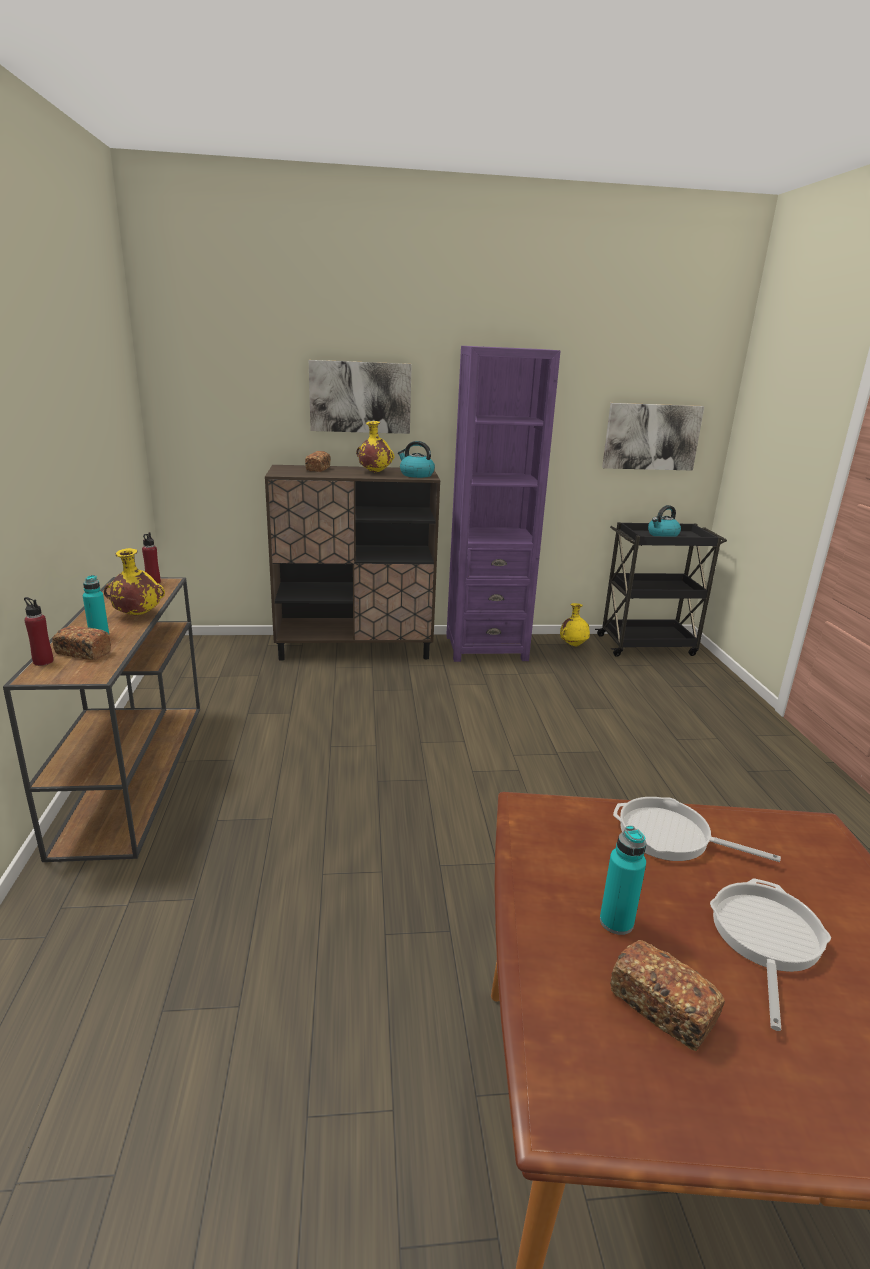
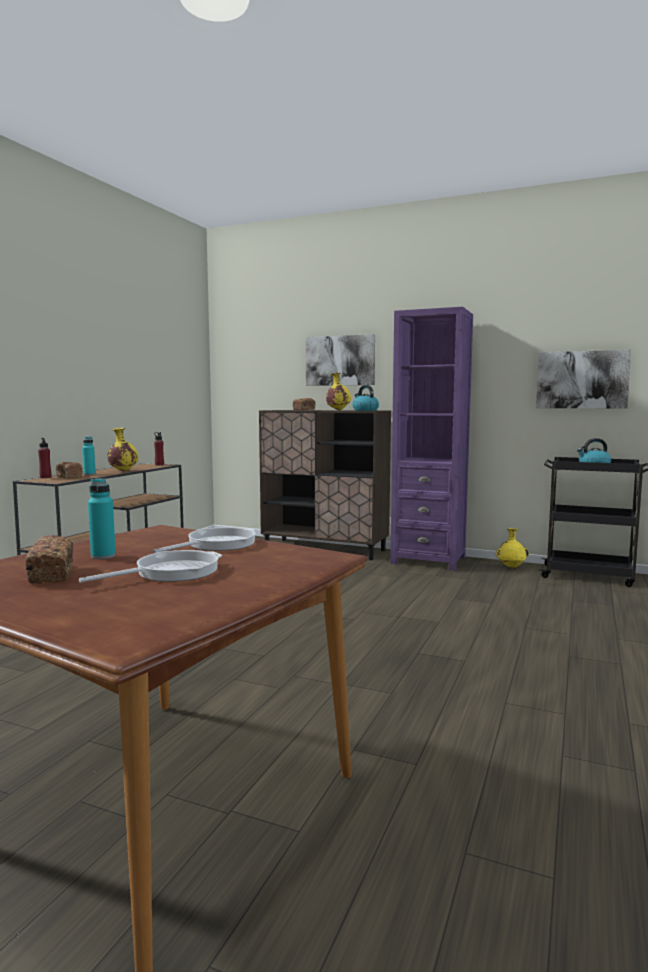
camera: 30 degrees right, 15 degrees down
frying pan [613,797,781,862] -> frying pan turned 75 degrees clockwise [153,527,256,553]

